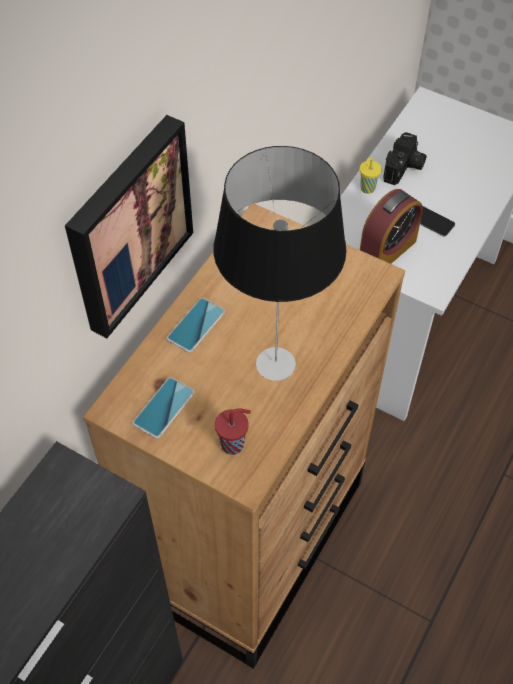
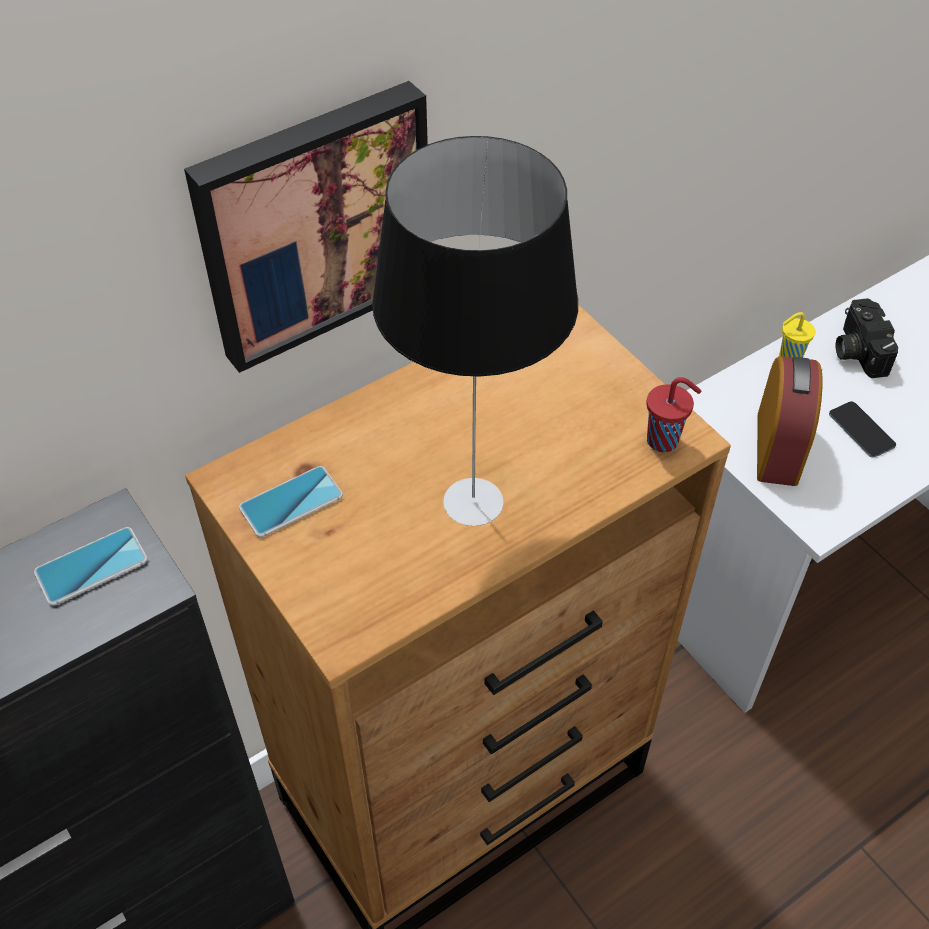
camera: 25 degrees right, 5 degrees down
phone [167,298,225,352] -> phone moved to [34,527,148,606]
red cup [215,408,251,455] -> red cup moved to [646,377,701,452]
alarm clock [360,189,423,264] -> alarm clock turned 60 degrees counterclockwise [757,356,823,486]
camera [383,132,427,185] -> camera turned 120 degrees clockwise [835,298,898,378]

